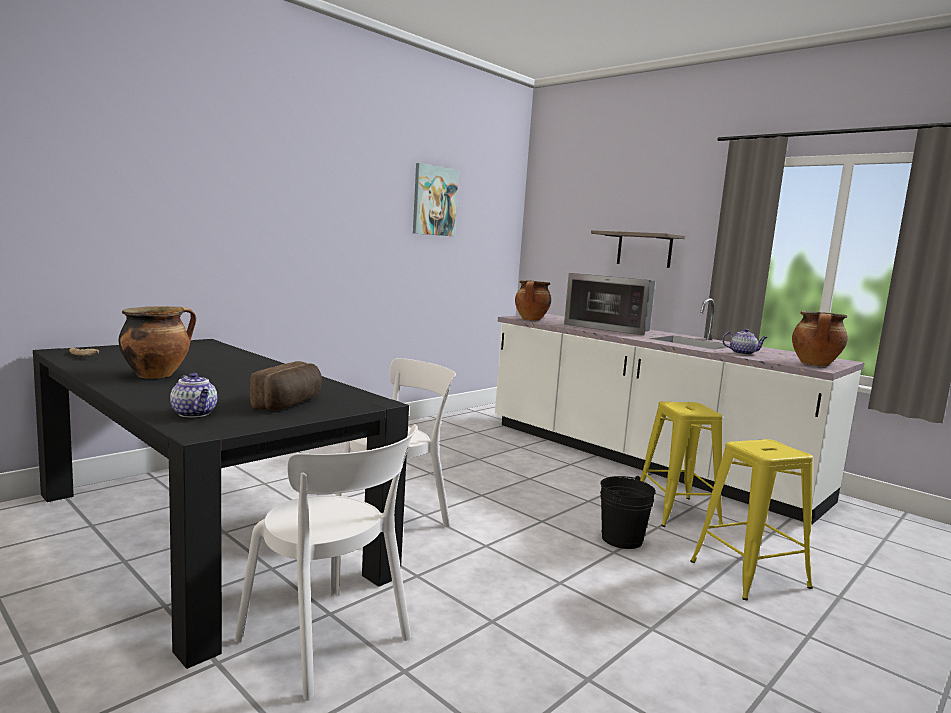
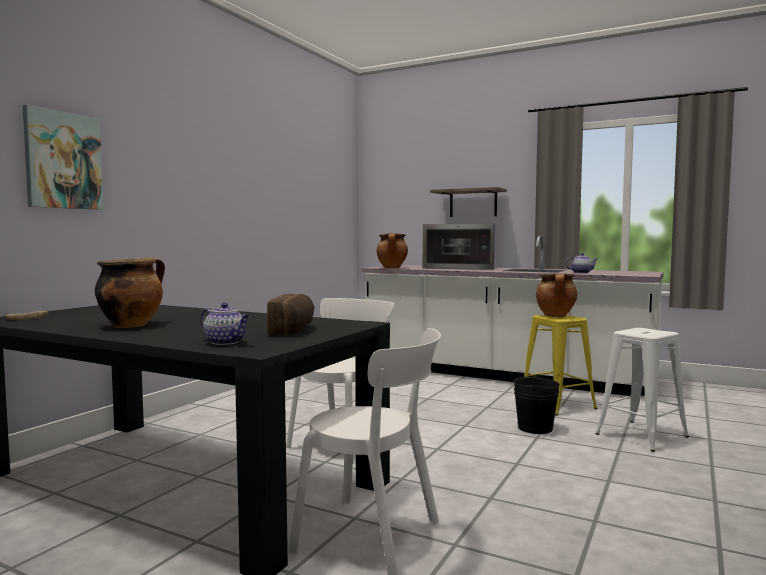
camera: 15 degrees left, 5 degrees down
picture [413,163,459,237] -> picture moved to [23,105,104,210]
yellow stool [690,439,813,600] -> white stool [595,328,689,452]
cooking pot [792,311,848,366] -> cooking pot moved to [536,274,577,317]

